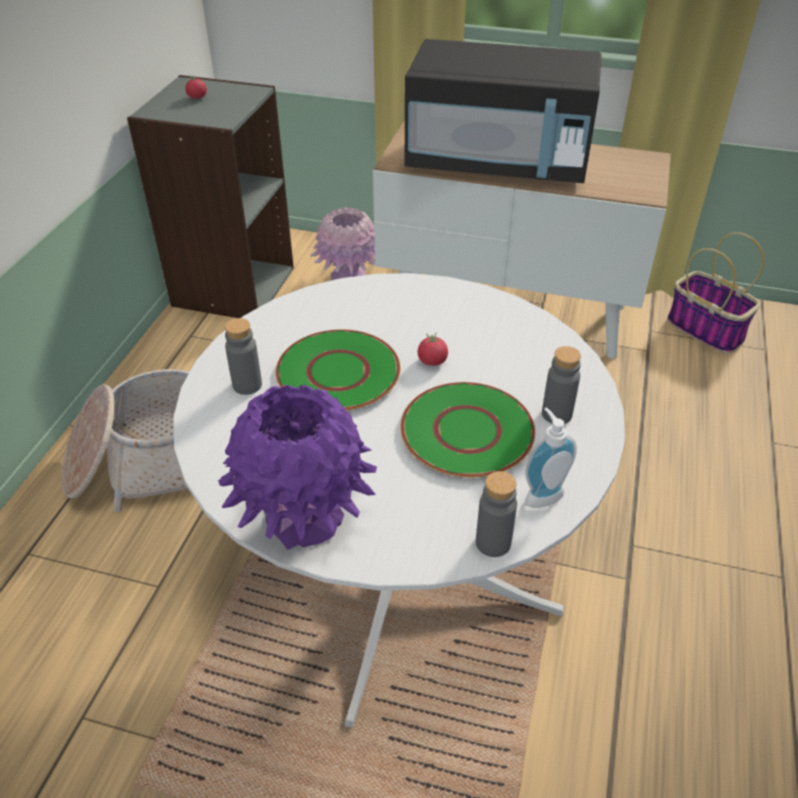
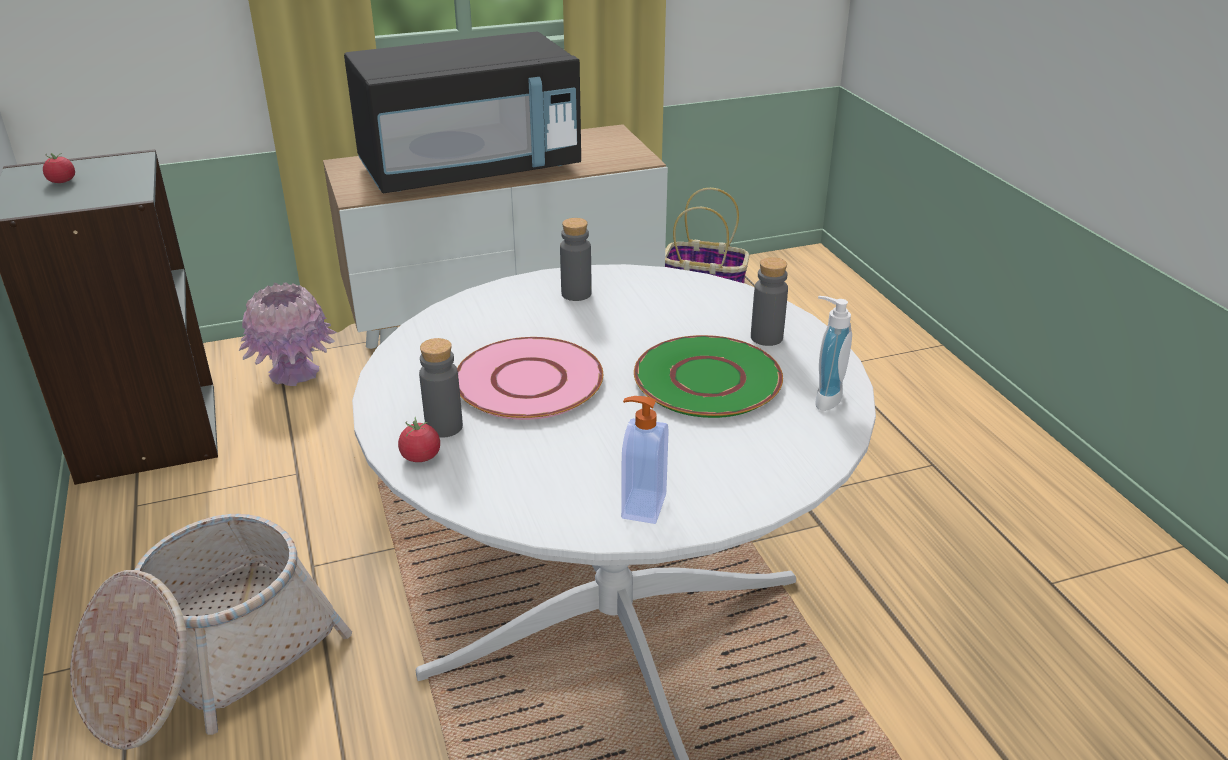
camera: 35 degrees left, 10 degrees down
purple vase [218,385,377,550] -> soap dispenser [621,396,668,524]
green plate [276,329,400,411] -> pink plate [457,337,603,420]
tomato [418,332,448,366] -> tomato moved to [398,417,440,462]
grey bottle [476,471,517,557] -> grey bottle moved to [560,218,591,301]

